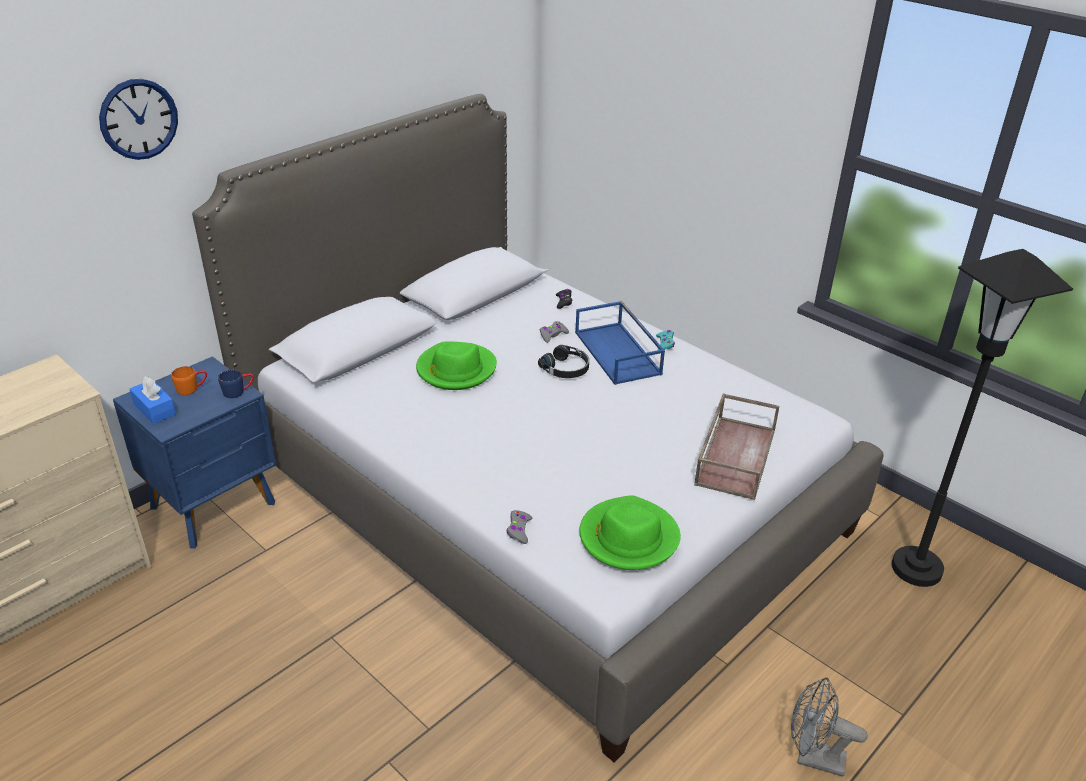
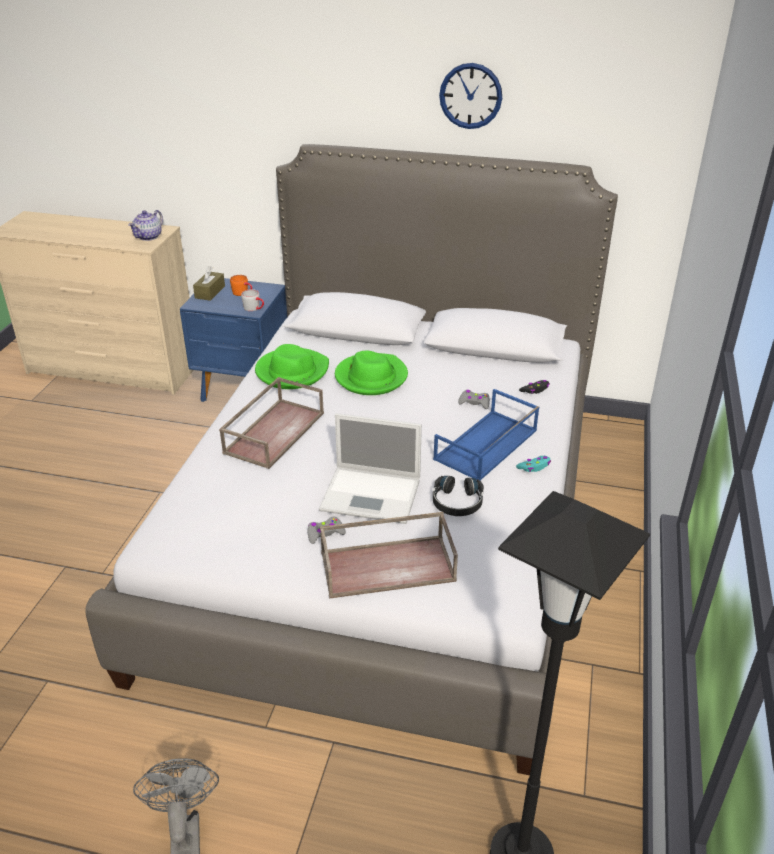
camera: 60 degrees right, 0 degrees up
wall clock [99,79,178,160] -> wall clock moved to [439,63,502,129]
blue tissue box [130,376,176,424] -> brown tissue box [193,266,225,301]
blue mug [218,369,254,398] -> grey mug [241,289,264,311]
grey game controller [507,510,532,544] -> grey game controller moved to [308,517,346,544]
black headphones [538,345,589,378] -> black headphones moved to [433,476,484,516]
green hat [579,495,681,570] -> green hat moved to [255,344,329,389]
none -> teapot [128,210,163,241]
none -> brown tray [219,377,324,469]
none -> laptop [319,413,422,524]

